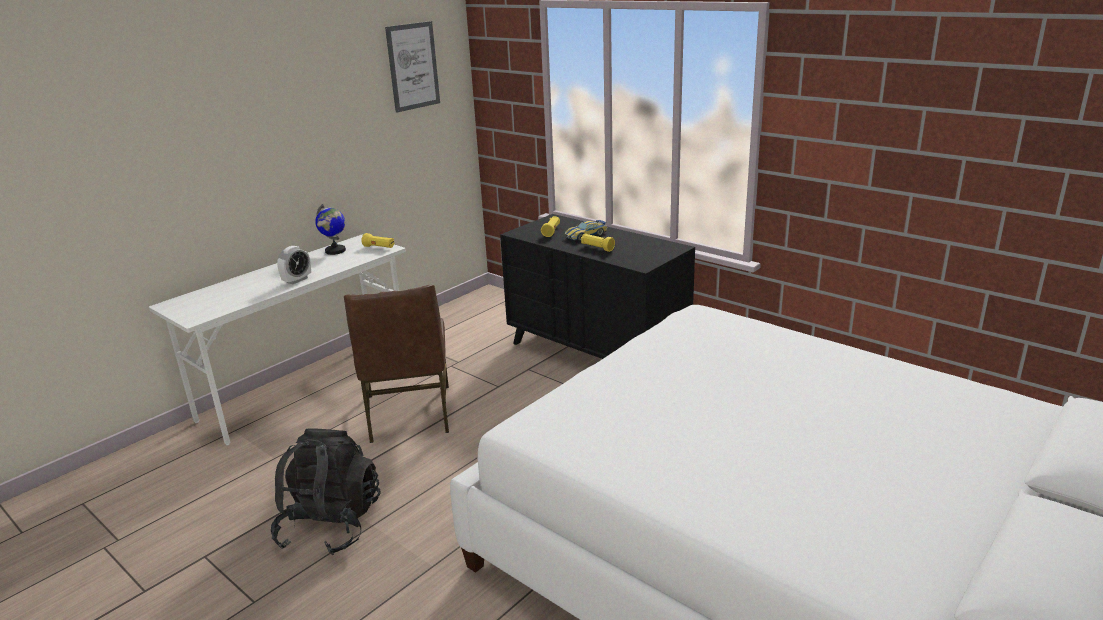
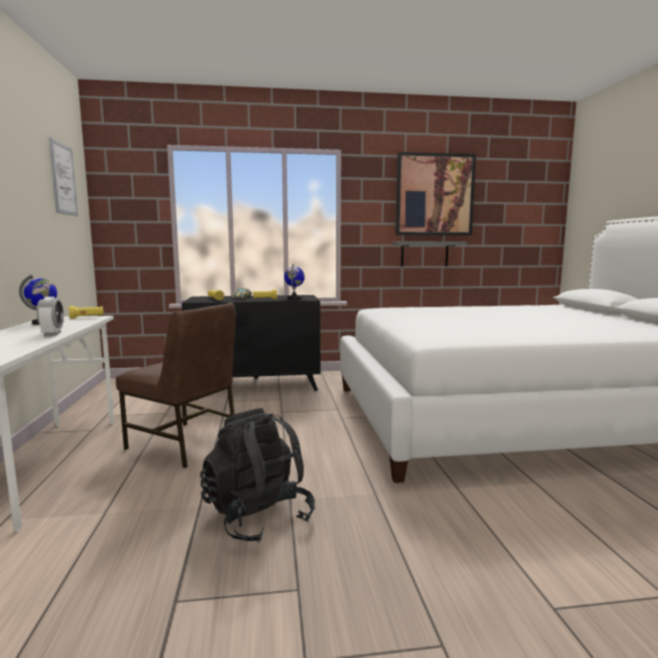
camera: 50 degrees left, 15 degrees down
none -> globe [284,264,305,300]
none -> grey shelf [393,241,466,267]
none -> picture [395,152,476,236]

